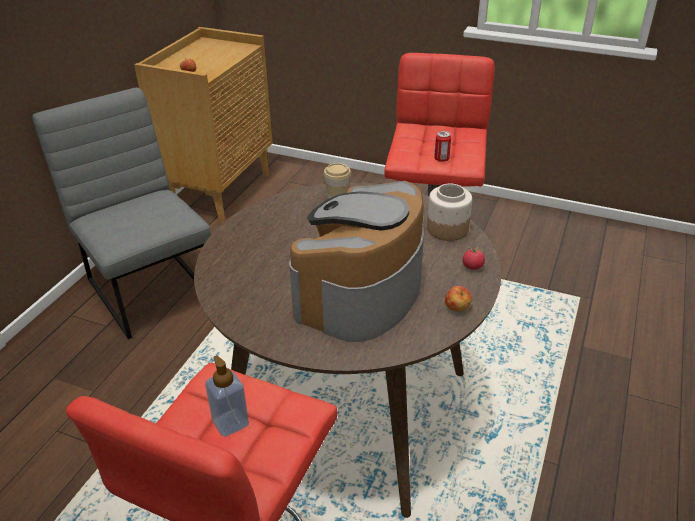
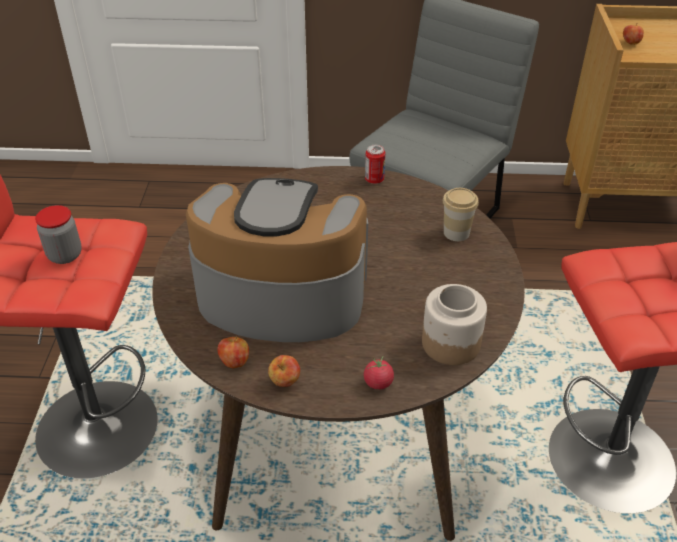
camera: 70 degrees right, 5 degrees up
soap dispenser [205,355,249,437] -> jar [35,205,82,264]
can [434,131,451,162] -> can moved to [365,145,385,184]
none -> apple [218,336,249,368]

